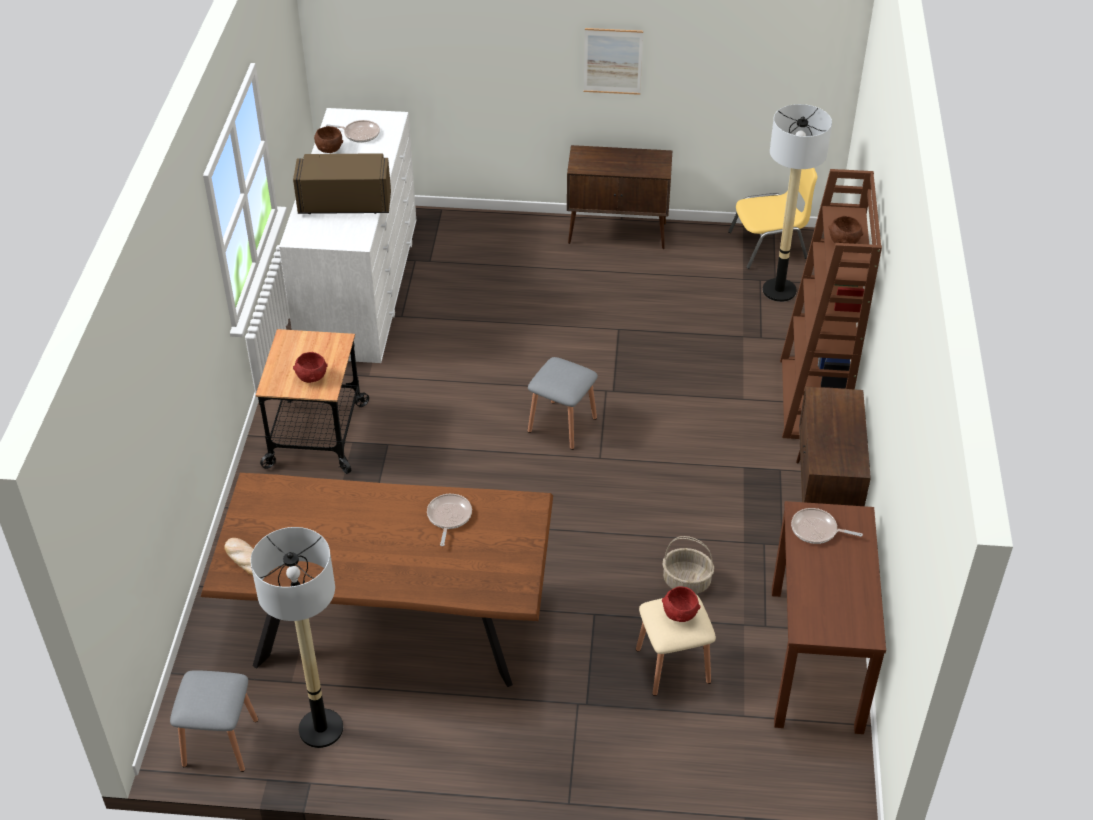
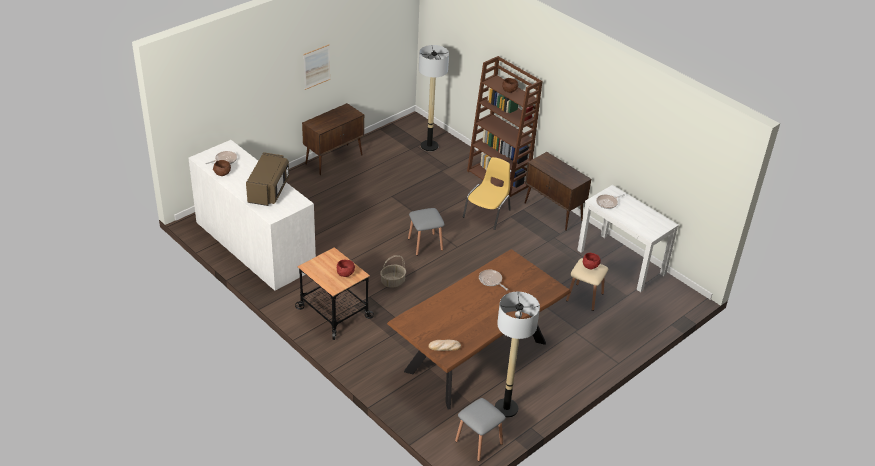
camera: 50 degrees left, 5 degrees down
brown microwave [293,153,391,214] -> brown microwave turned 150 degrees clockwise [246,152,289,206]
basket [662,536,714,594] -> basket moved to [380,255,406,288]
yellow chair [728,168,818,269] -> yellow chair moved to [463,157,511,230]
brown console table [772,501,886,734] -> white console table [577,185,679,292]

